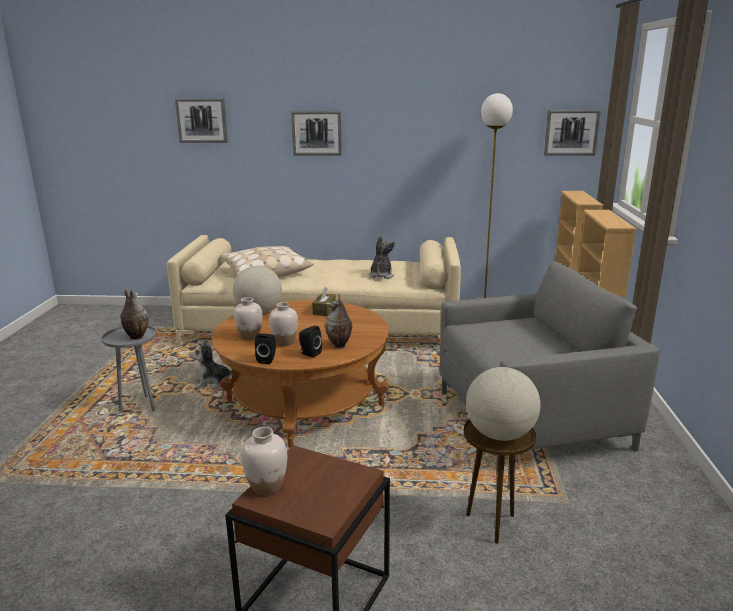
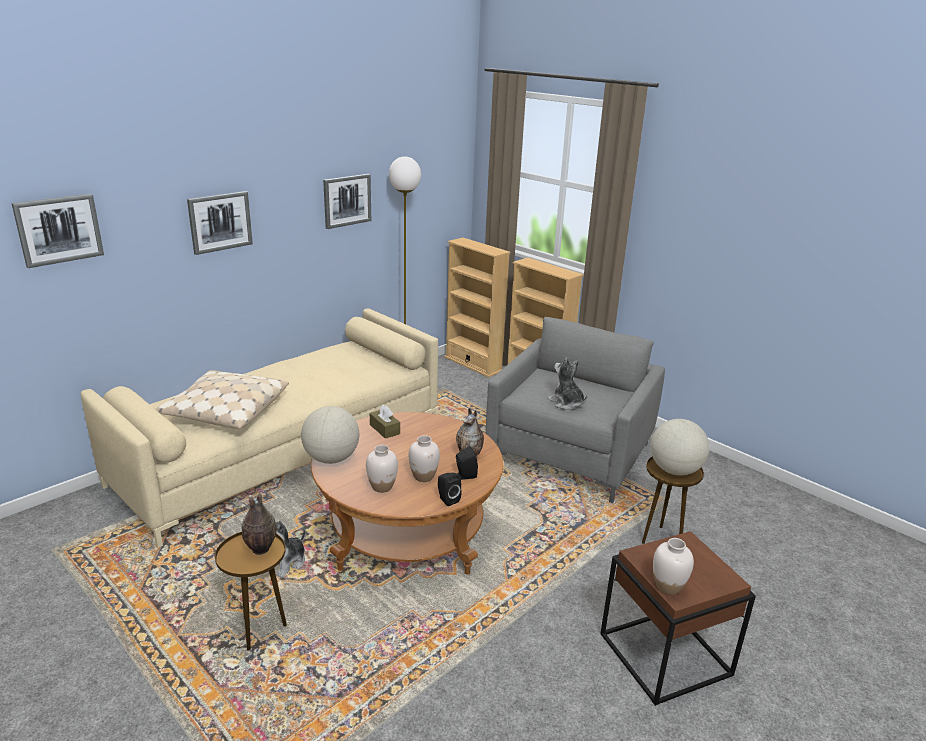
camera: 50 degrees left, 5 degrees up
grey side table [102,326,156,411] -> brown side table [215,532,287,651]
plush toy [369,236,395,279] -> plush toy moved to [548,358,588,410]
picture [544,110,601,155] -> picture moved to [323,174,371,229]

